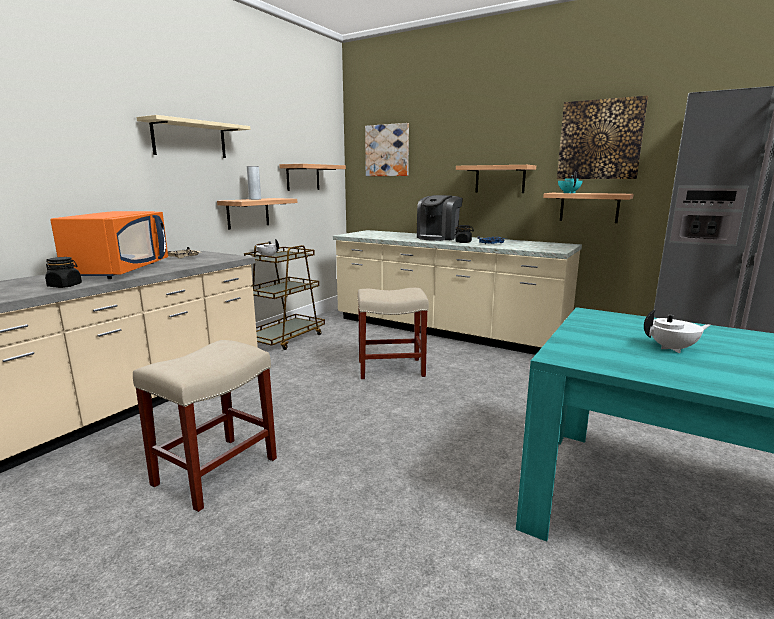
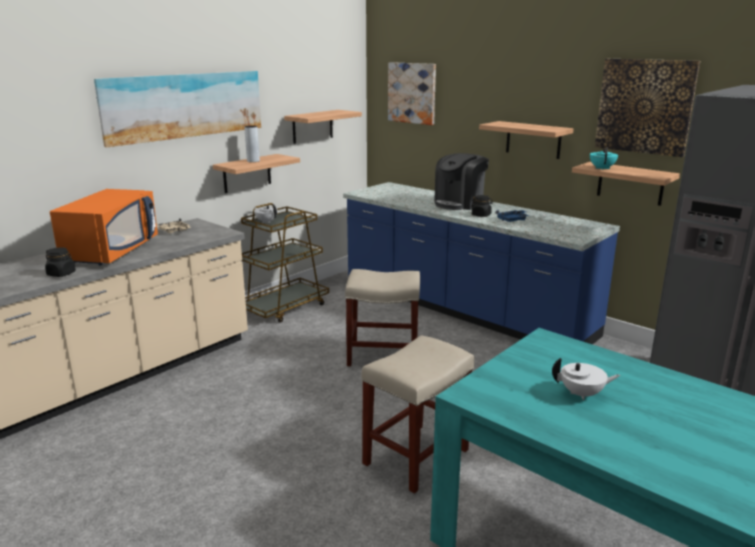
camera: 10 degrees right, 5 degrees up
beige stool [133,340,277,512] -> beige stool moved to [362,335,474,494]
beige shelf [136,115,250,158] -> picture [94,71,261,147]
beige counter [333,230,582,355] -> blue counter [343,182,620,345]

